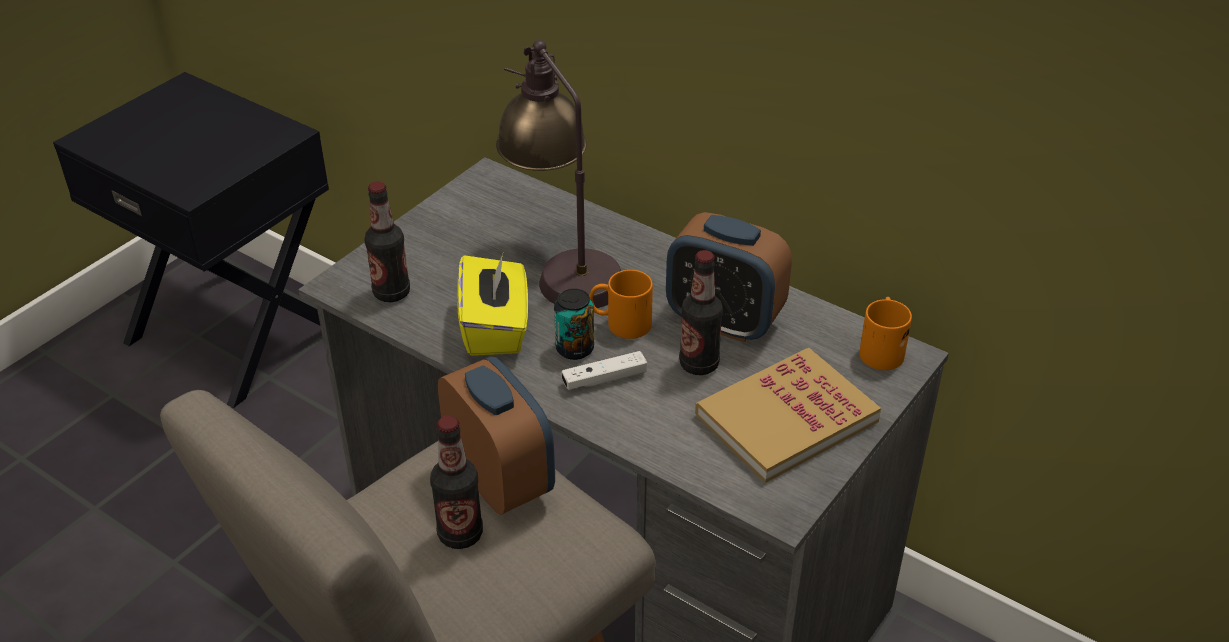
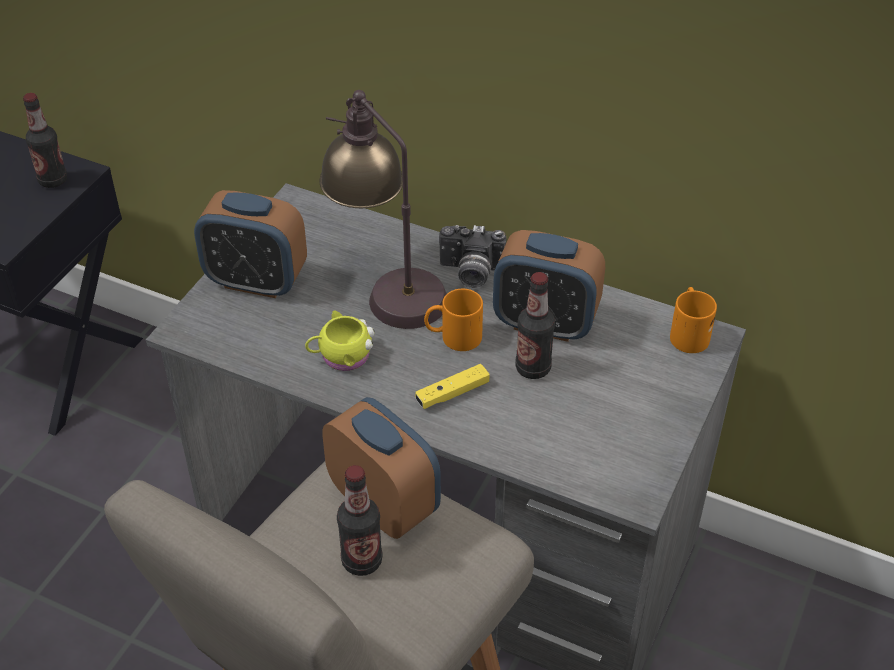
camera: 10 degrees left, 5 degrees up
bottle [364,181,410,302] -> bottle moved to [23,93,67,188]
yellow tissue box [457,254,528,356] -> yellow mug [305,310,375,371]
can [554,288,594,360] -> none
white game controller [562,351,647,390] -> yellow game controller [415,364,490,409]
book [695,348,881,483] -> none
none -> alarm clock [194,190,307,298]
none -> camera [439,225,506,288]

